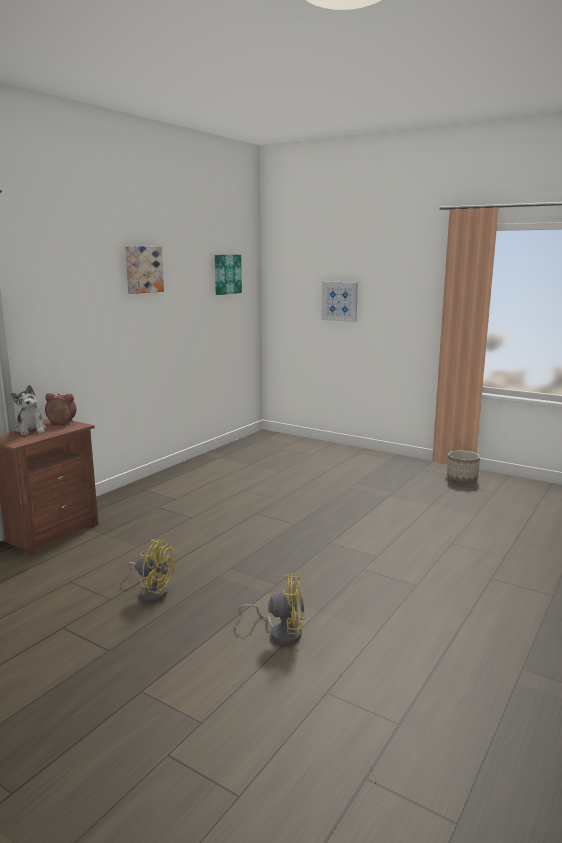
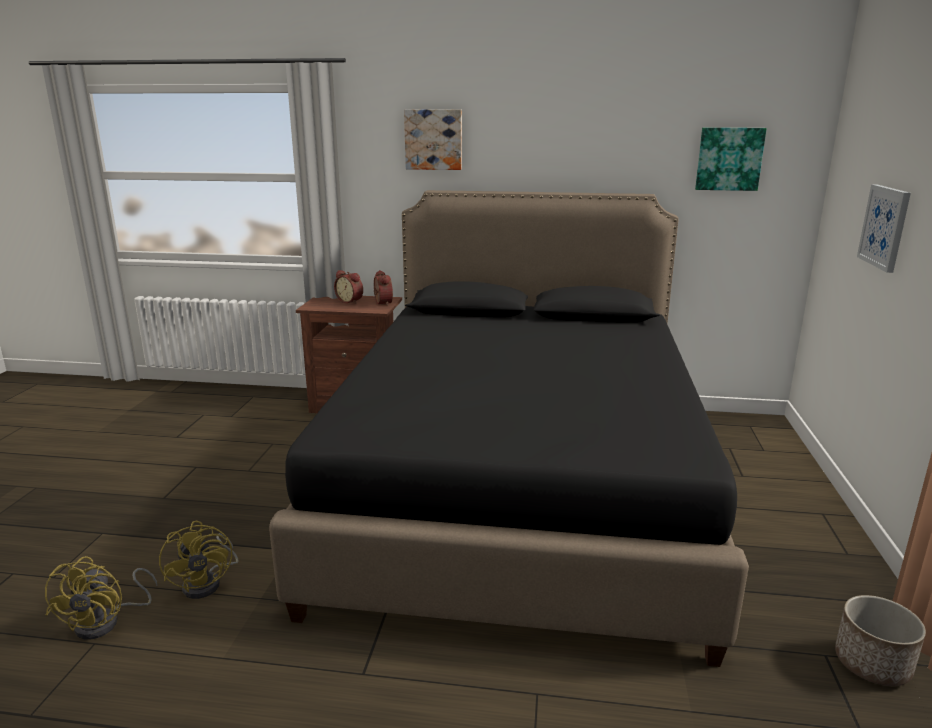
camera: 65 degrees right, 5 degrees up
plush toy [11,385,46,435] -> alarm clock [334,270,363,304]
picture [125,246,164,294] -> picture moved to [404,110,462,170]
yellow fan [128,539,174,602] -> yellow fan moved to [45,556,157,640]
none -> black bed [269,190,749,667]

